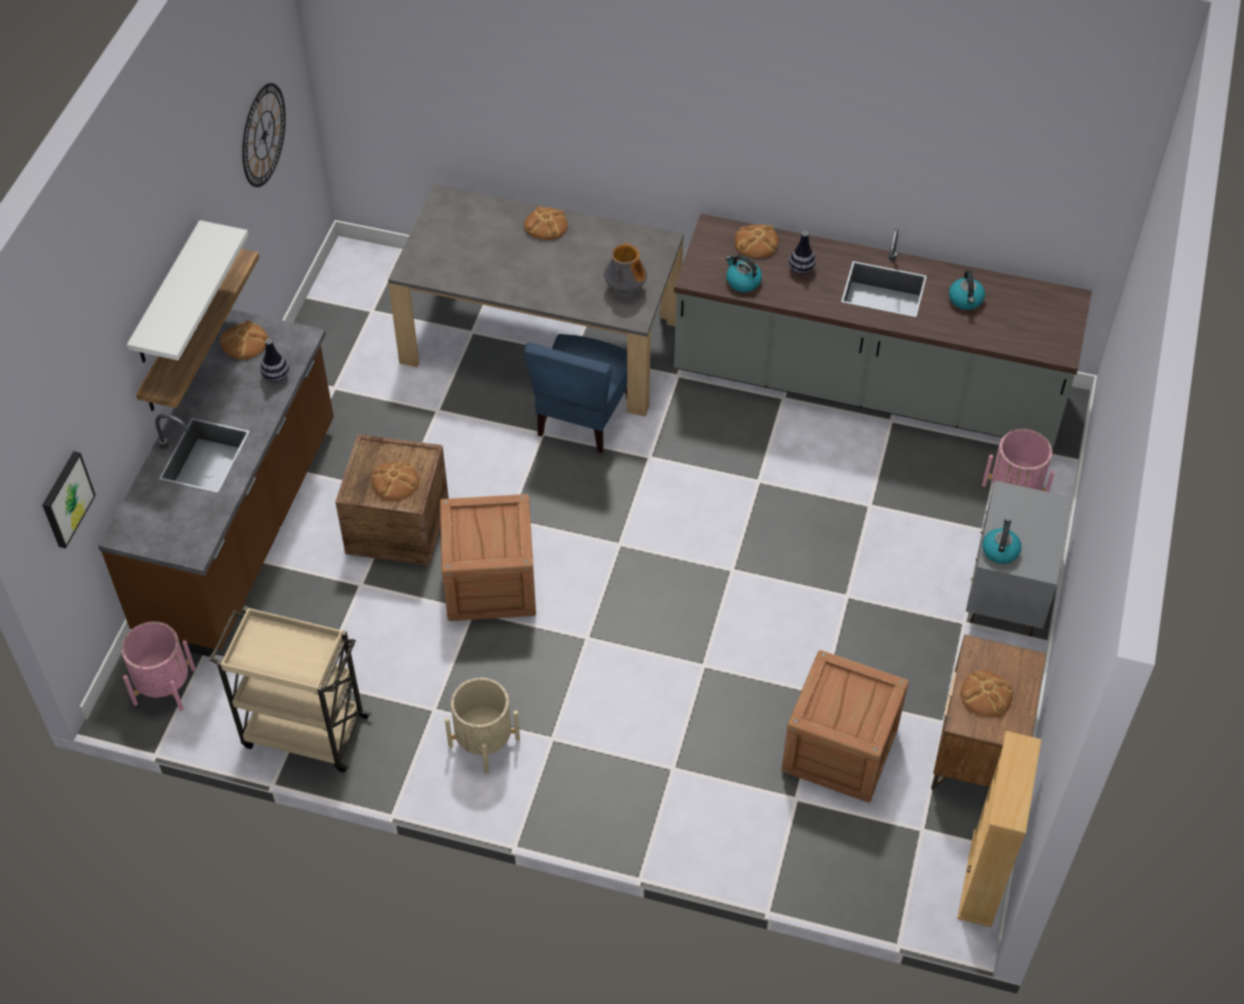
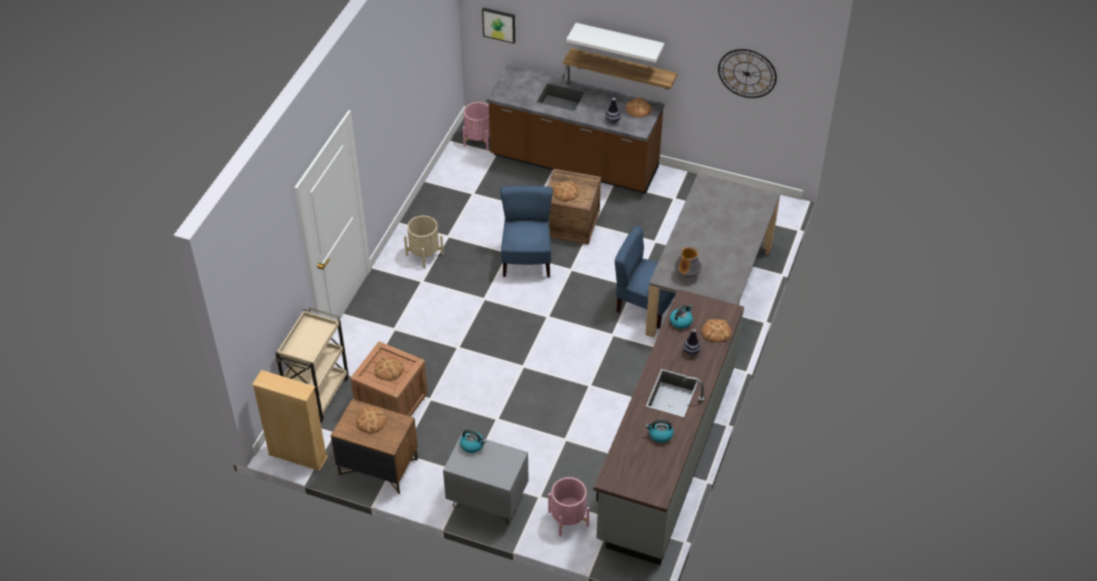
camera: 95 degrees right, 5 degrees down
beige cart [210,606,372,773] -> beige cart moved to [276,307,349,423]
crate [440,494,536,621] -> blue chair [500,186,553,277]
bread [524,206,568,240] -> bread moved to [374,356,404,381]

